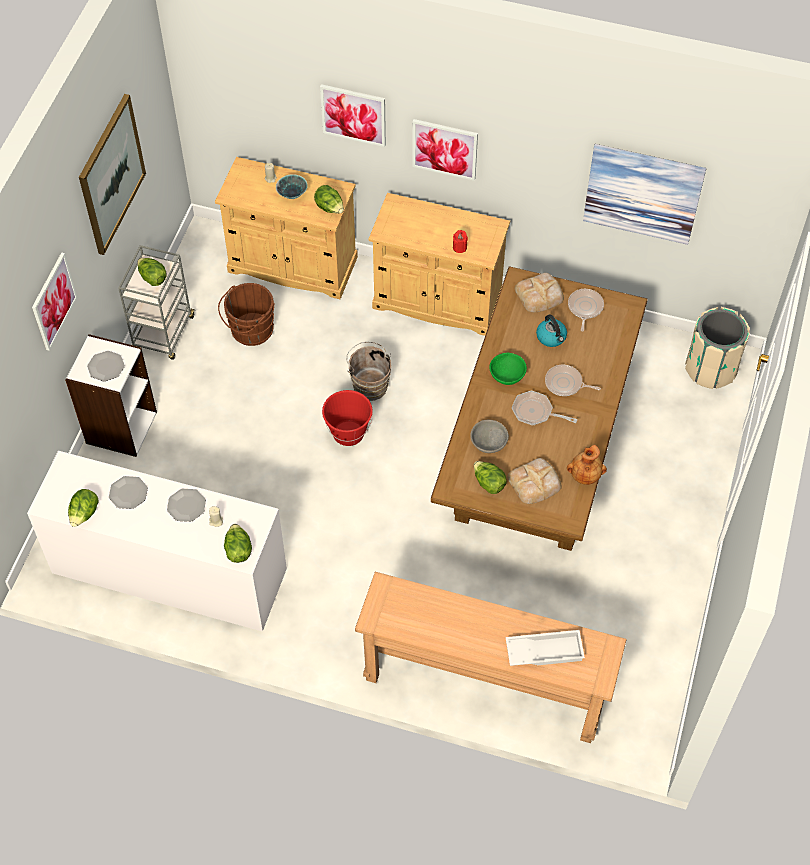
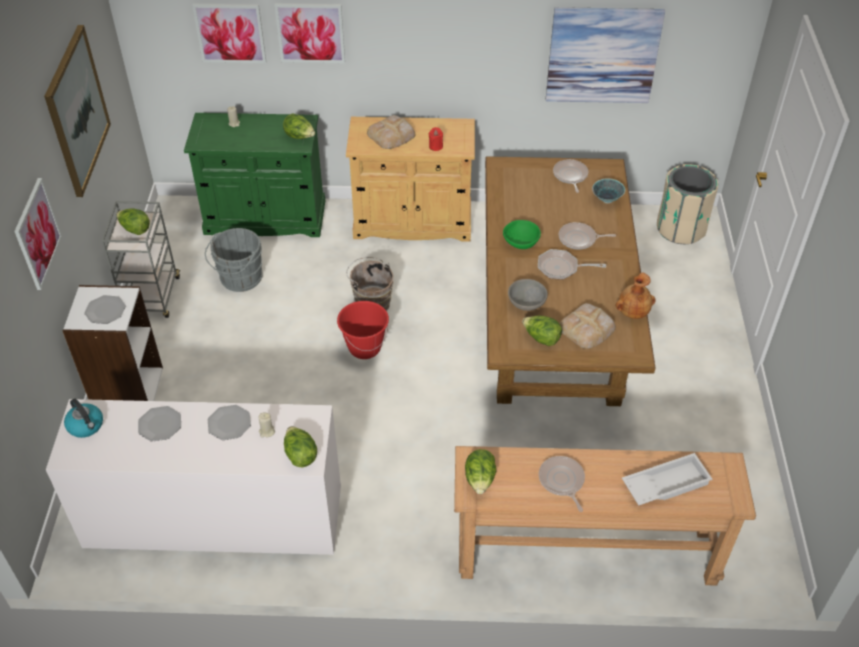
camera: 15 degrees left, 10 degrees down
lettuce [68,489,99,527] -> lettuce moved to [465,449,496,494]
beige cabinet [215,157,358,299] -> green cabinet [184,113,325,237]
brown bucket [218,283,275,346] -> grey bucket [205,228,263,292]
bowl [276,174,308,199] -> bowl moved to [592,179,625,203]
picture [412,119,478,181] -> picture moved to [192,4,266,63]
bread [515,273,564,312] -> bread moved to [367,115,415,149]
kettle [536,315,567,347] -> kettle moved to [64,399,103,438]
none -> frying pan [539,456,585,512]

